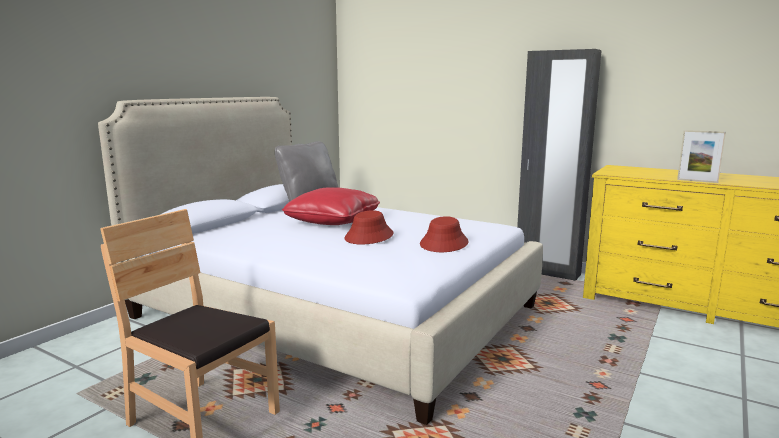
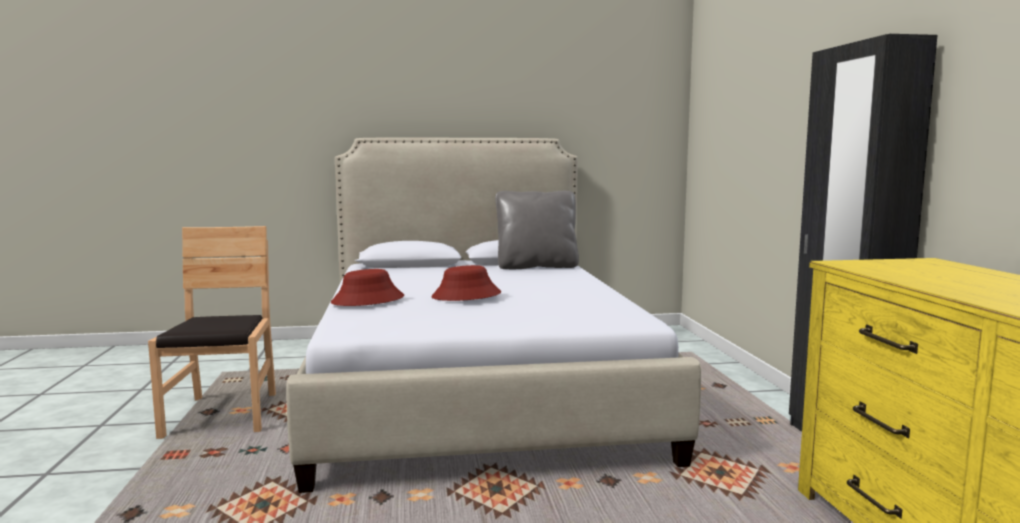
camera: 50 degrees right, 5 degrees down
red pillow [282,187,380,225] -> none
red hat [420,216,469,252] -> red hat moved to [331,269,404,306]
picture frame [677,130,726,183] -> none

